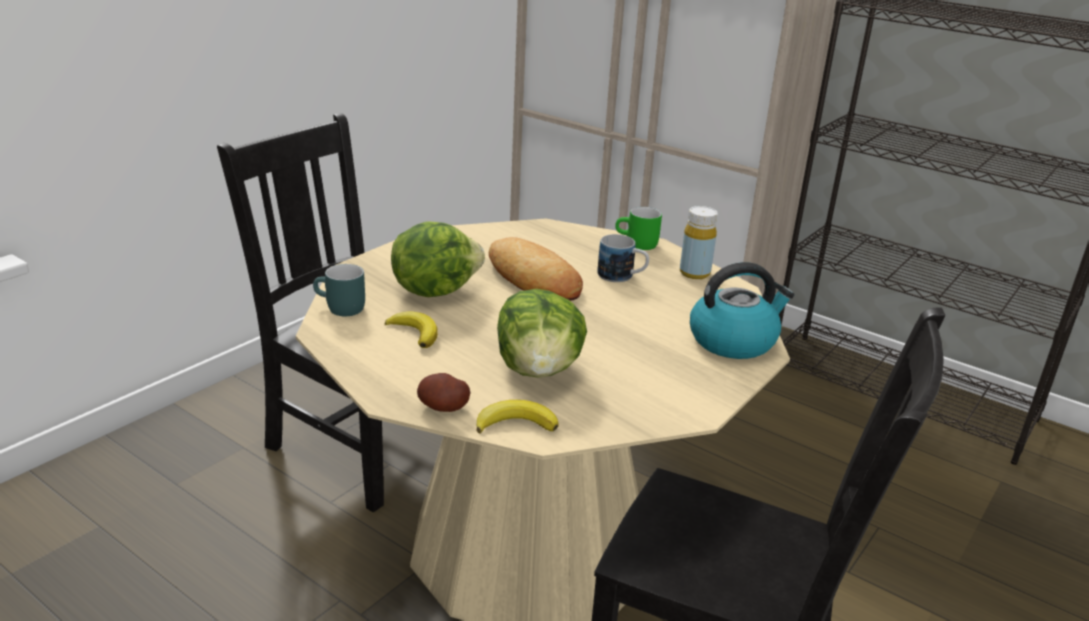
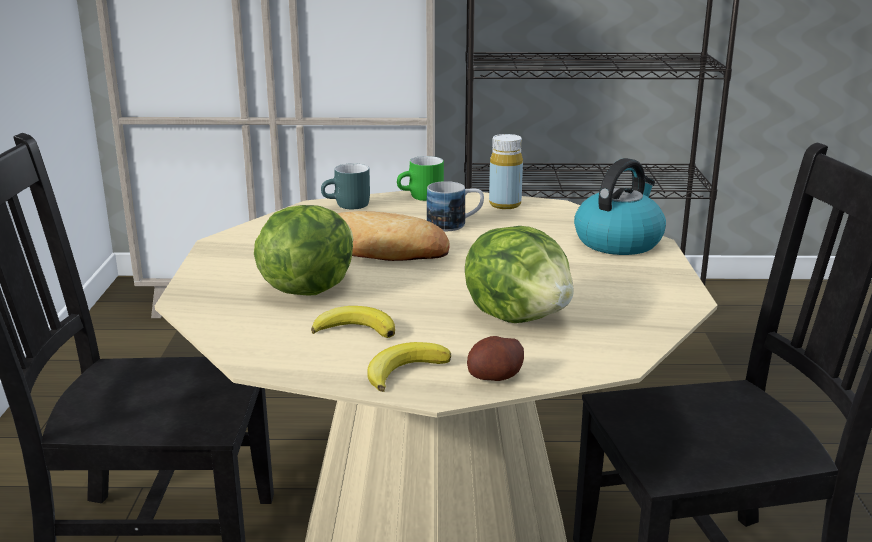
camera: 35 degrees left, 5 degrees down
turquoise mug [313,264,365,316] -> turquoise mug moved to [321,163,370,209]
banana [477,400,558,433] -> banana moved to [367,342,451,392]

